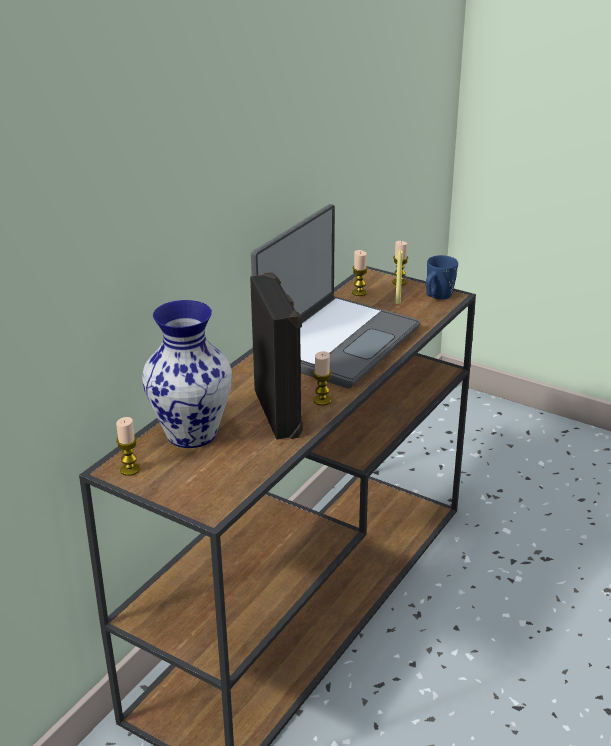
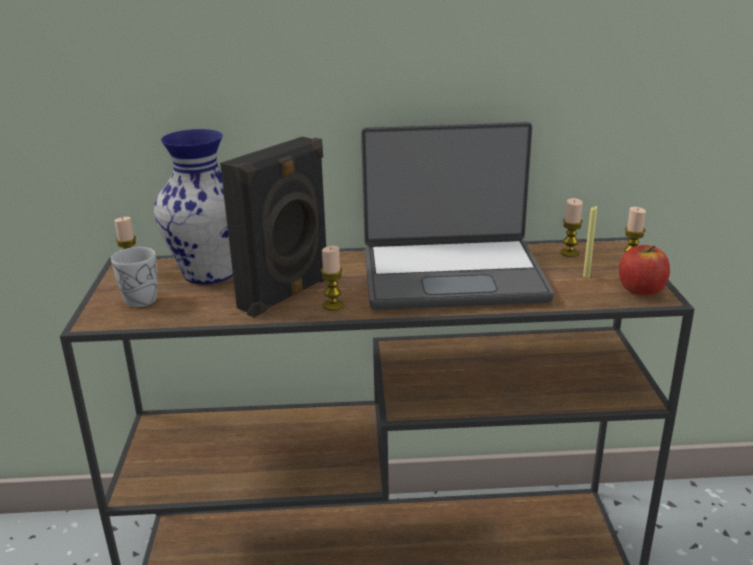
camera: 55 degrees right, 5 degrees down
blue mug [426,255,458,299] -> apple [619,245,670,296]
none -> white mug [111,247,158,307]

